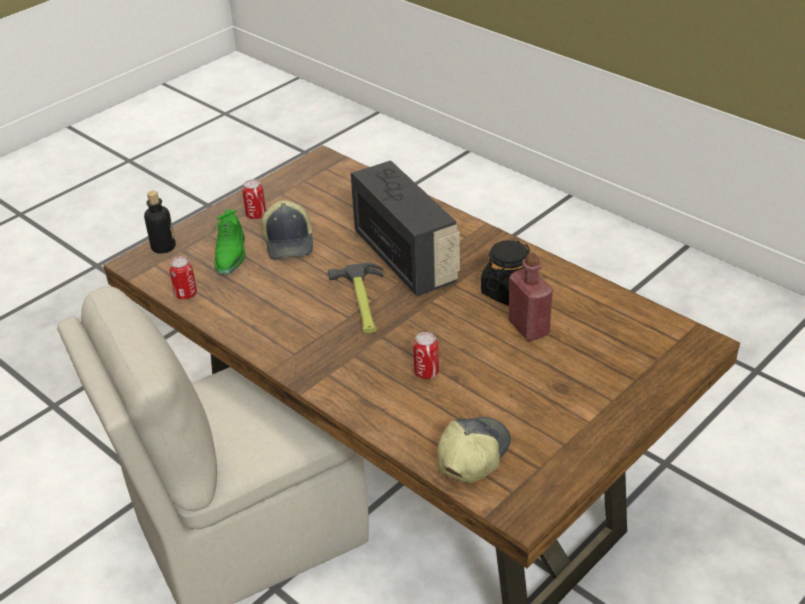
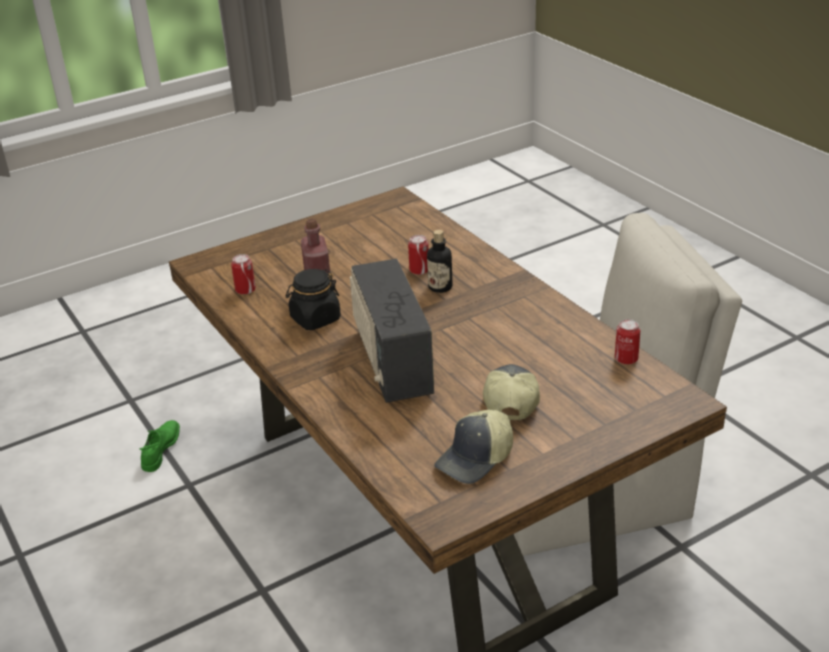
camera: 165 degrees left, 5 degrees down
bottle [144,191,176,254] -> bottle moved to [427,230,452,293]
green shoe [213,208,246,274] -> green shoe moved to [140,420,180,472]
can [242,179,266,219] -> can moved to [231,254,256,295]
hammer [328,263,384,334] -> none
cap [437,417,511,483] -> cap moved to [434,409,513,484]

